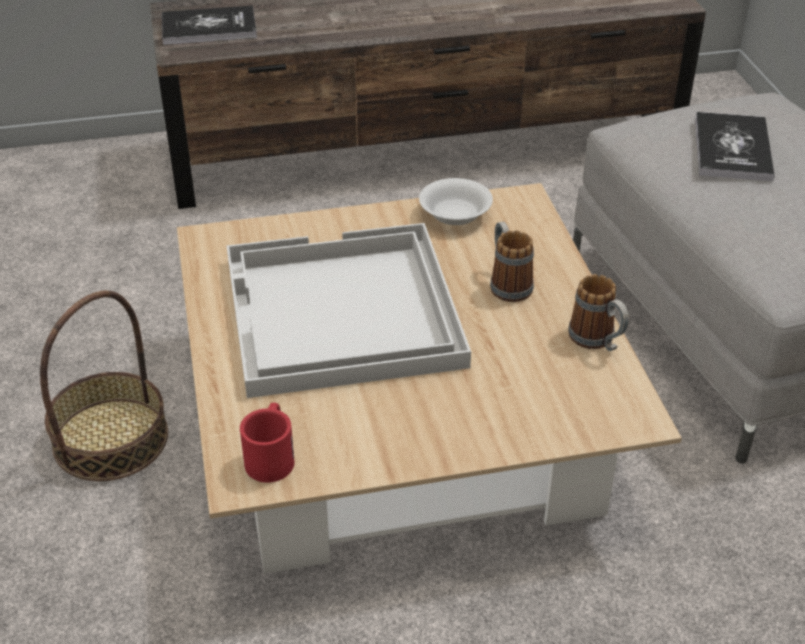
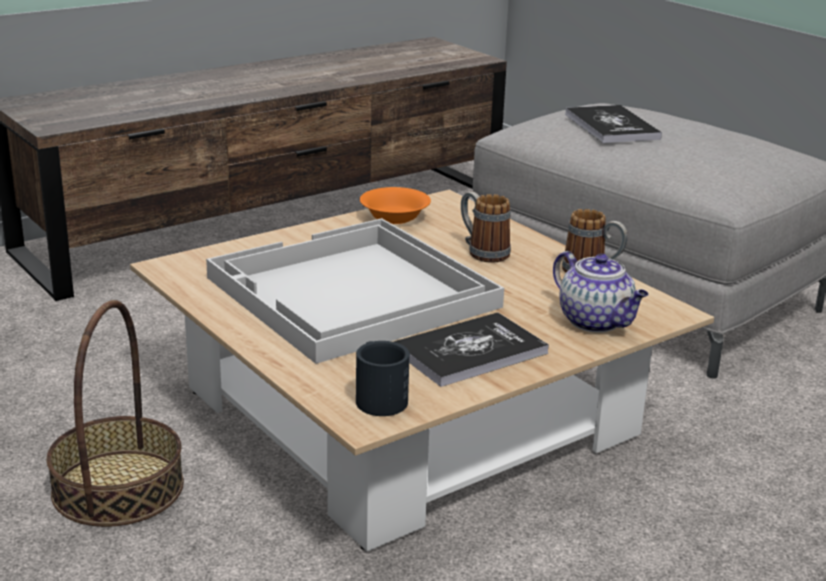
camera: 25 degrees left, 15 degrees down
book [162,6,257,45] -> book moved to [393,313,549,387]
red mug [240,403,294,483] -> black mug [356,341,410,416]
white bowl [419,178,493,225] -> orange bowl [360,187,431,224]
none -> teapot [553,251,649,333]

